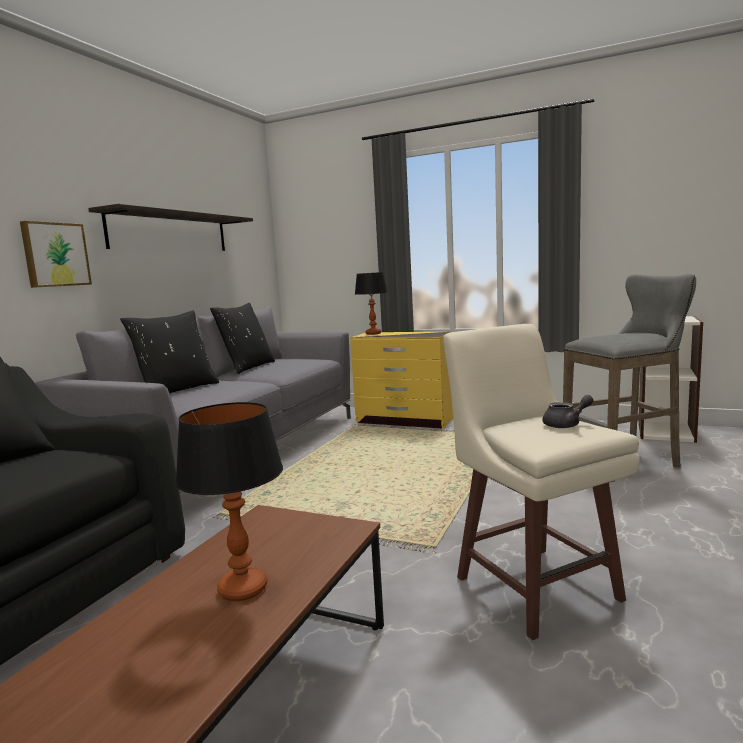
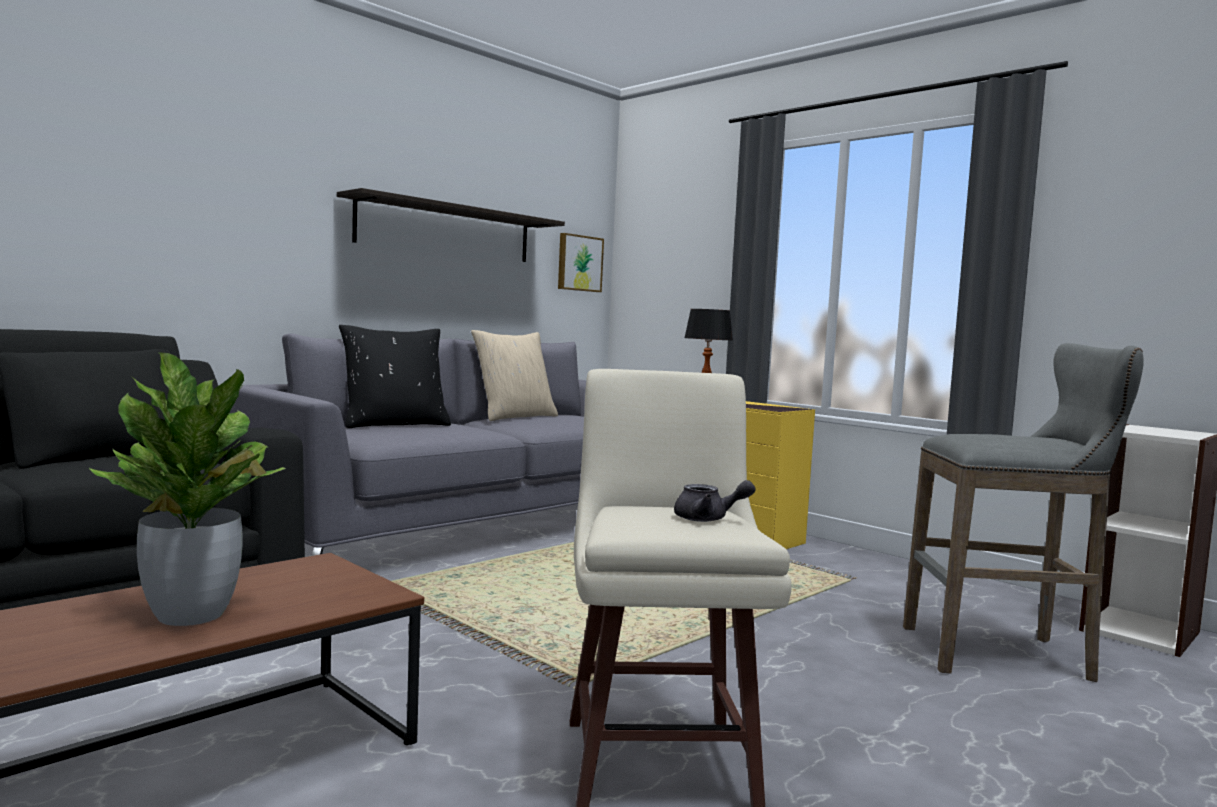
camera: 20 degrees right, 5 degrees down
picture [20,221,92,288] -> picture moved to [558,233,604,292]
table lamp [175,402,283,601] -> potted plant [89,352,285,626]
black pillow [210,303,275,374] -> beige pillow [471,330,558,421]

